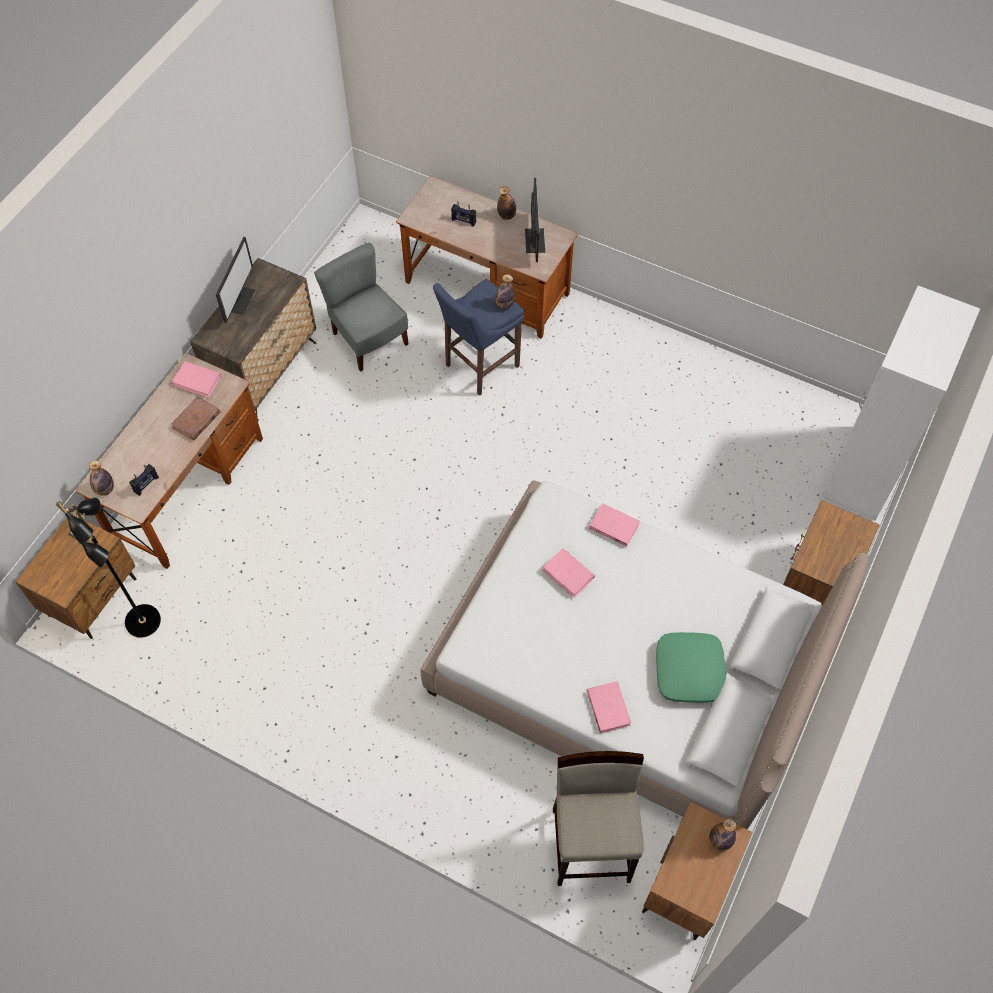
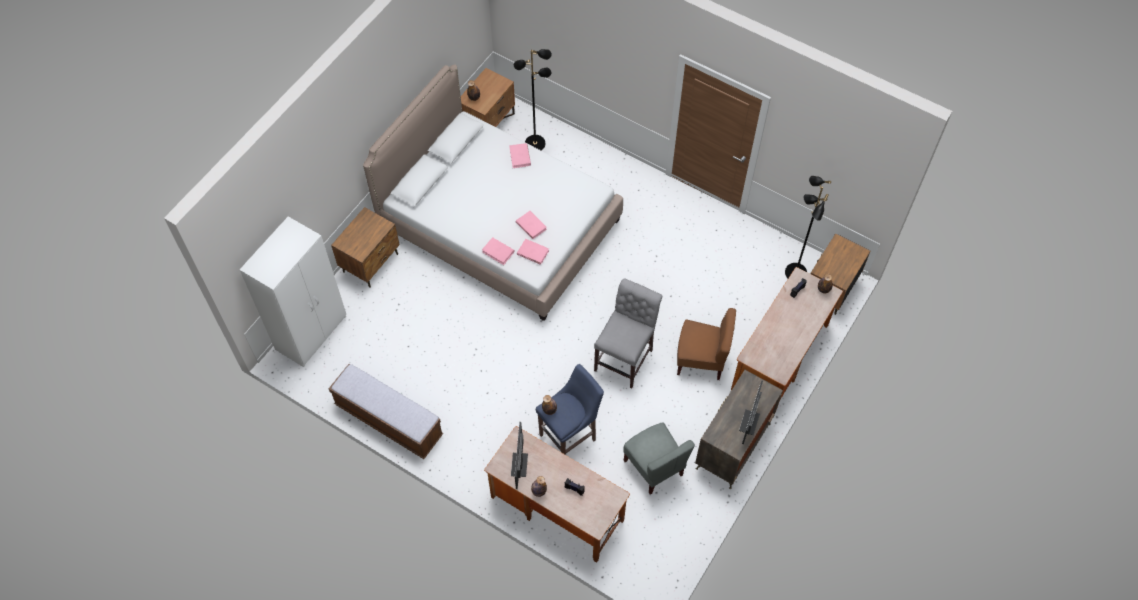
camera: 175 degrees left, 0 degrees up
brown book [171,396,221,441] -> none
pink book [172,361,221,398] -> pink book moved to [517,239,549,265]
beige stool [553,751,644,886] -> black floor lamp [514,49,552,150]
green pillow [656,632,726,703] -> none
none -> bench [329,364,443,459]
none -> grey chair [594,278,663,388]
none -> brown chair [677,308,736,380]

